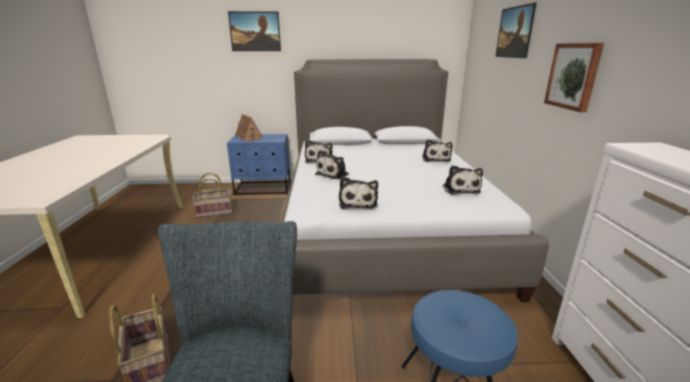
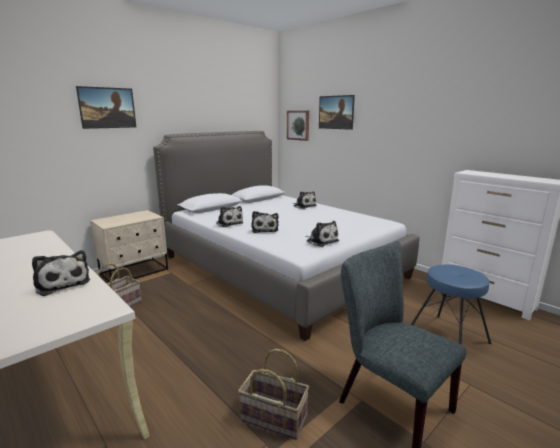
camera: 40 degrees left, 5 degrees down
blue nightstand [227,134,290,195] -> beige nightstand [90,210,168,283]
toy house [235,114,263,142] -> none
plush toy [443,165,483,195] -> plush toy moved to [32,250,90,296]
picture [544,43,604,112] -> picture moved to [287,110,309,141]

